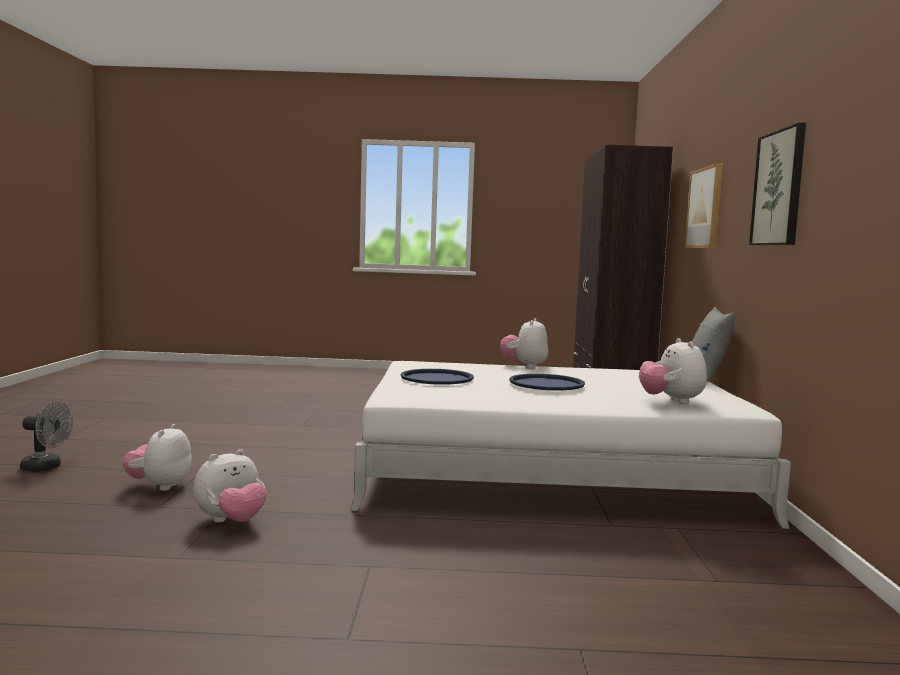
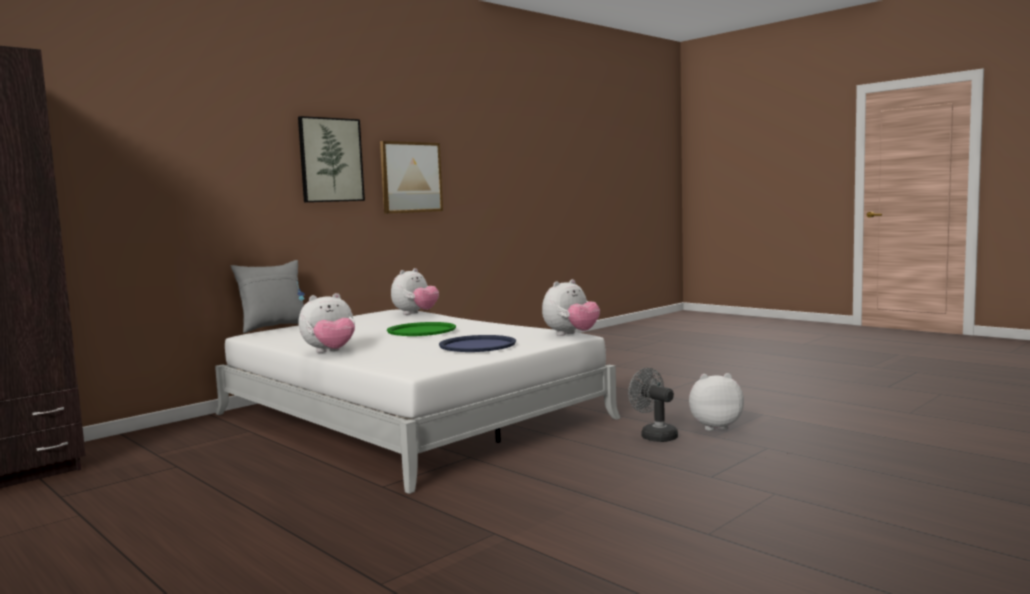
camera: 135 degrees left, 0 degrees up
grey fan [20,402,73,472] -> grey fan moved to [628,368,678,442]
plush toy [123,424,192,491] -> plush toy moved to [542,279,600,336]
blue tray [509,374,585,391] -> green tray [387,322,456,336]
picture [685,163,723,248] -> picture moved to [380,141,443,214]

